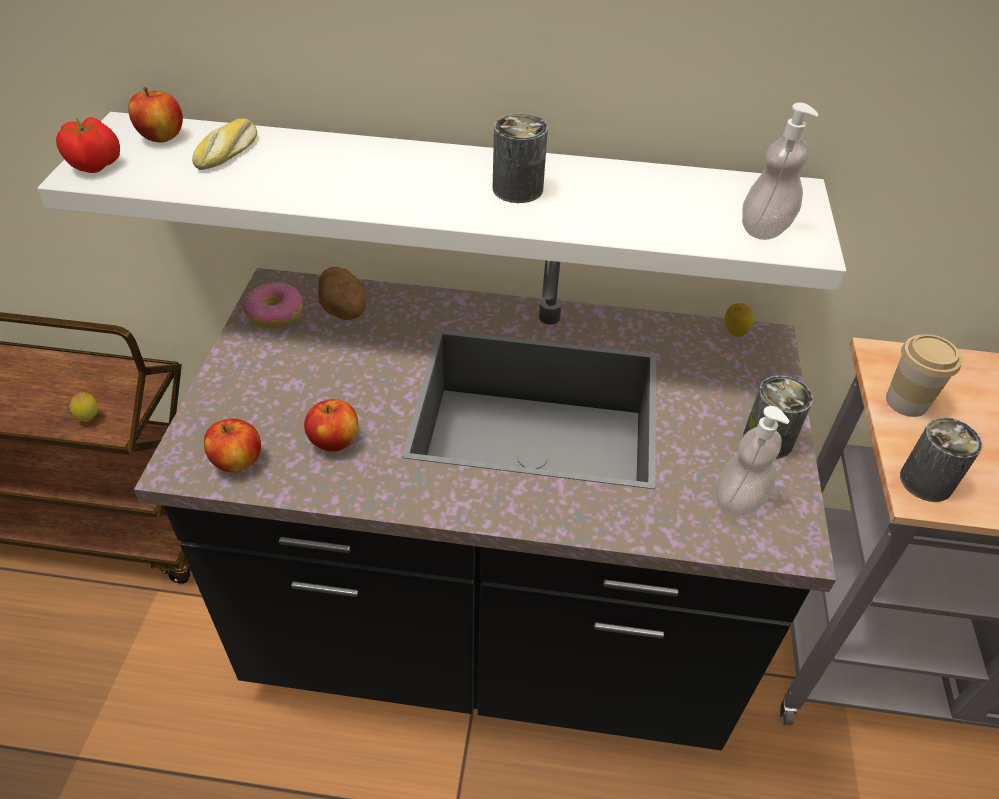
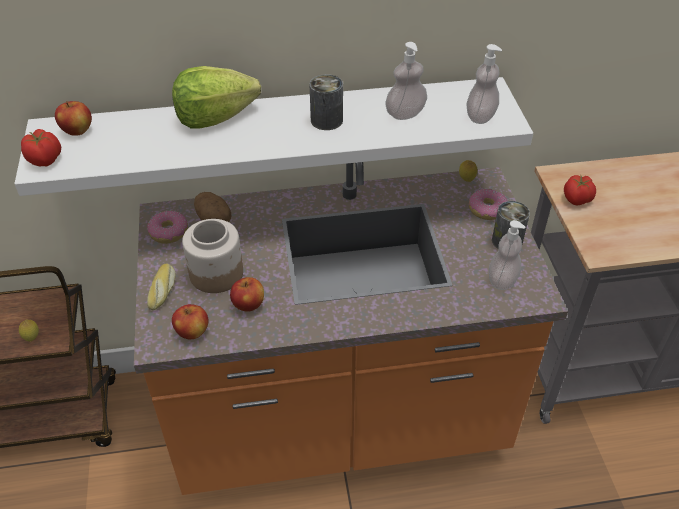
camera: 15 degrees left, 0 degrees up
black counter [134,261,836,750] -> orange counter [134,162,568,495]
bread [192,118,257,170] -> bread moved to [147,264,176,310]
cup [886,334,962,417] -> tomato [564,174,596,205]
can [900,417,983,502] -> none
none -> lettuce [172,66,261,129]
none -> jar [182,219,243,293]
none -> soap dispenser [385,42,427,120]
none -> donut [469,189,507,220]

